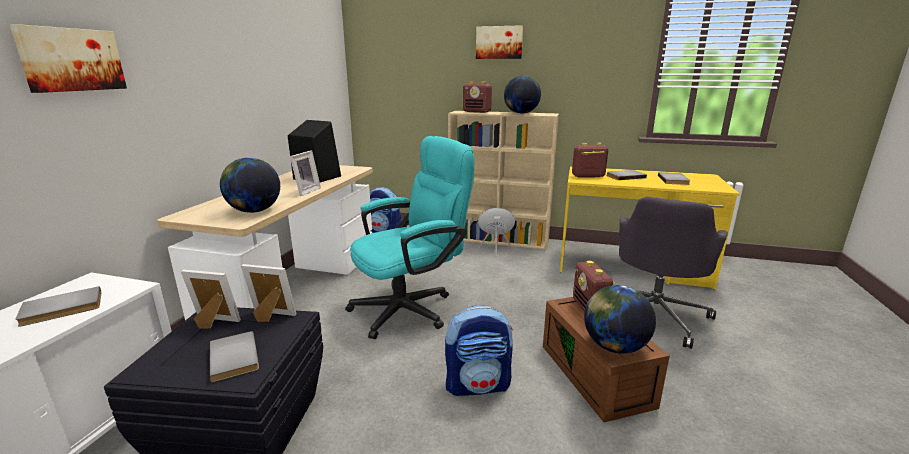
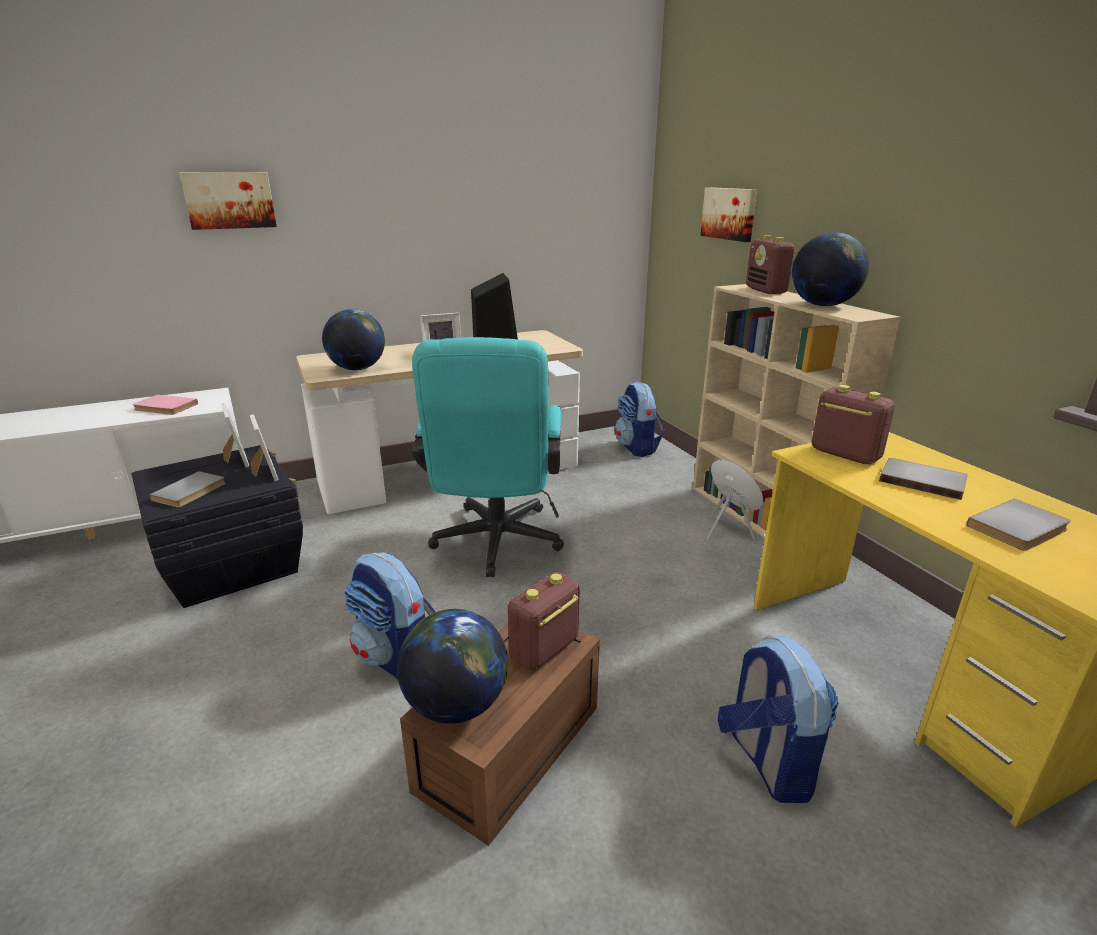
camera: 50 degrees right, 5 degrees up
grey book [15,286,102,327] -> pink book [133,395,198,415]
turquoise office chair [345,136,475,339] -> turquoise office chair turned 75 degrees clockwise [412,337,564,577]
picture [476,25,523,59] -> picture moved to [700,187,757,242]
grey office chair [619,197,728,349] -> backpack [718,635,839,803]

